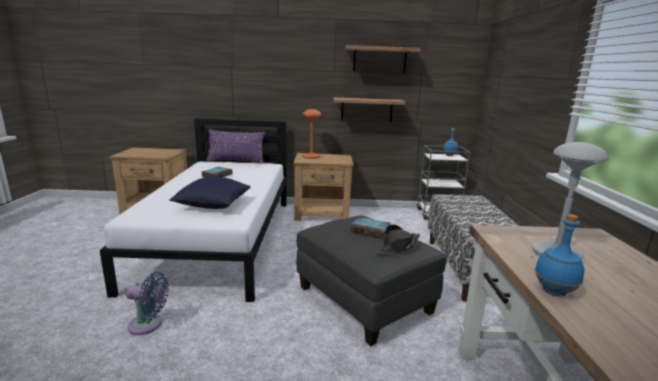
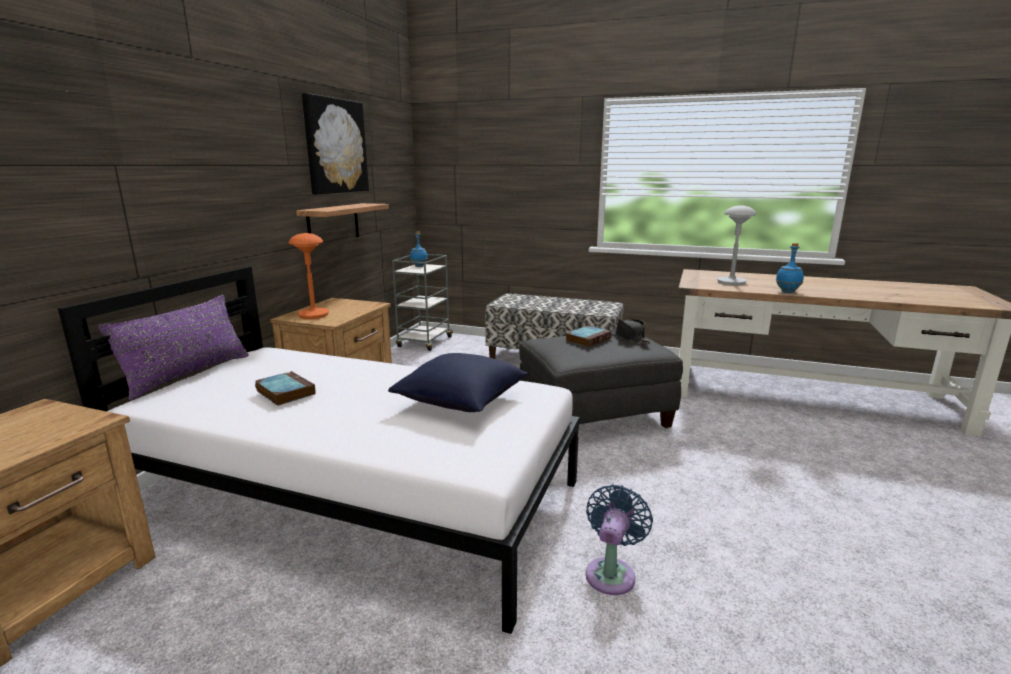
camera: 70 degrees left, 0 degrees up
shelf [345,45,421,73] -> picture [302,93,369,195]

